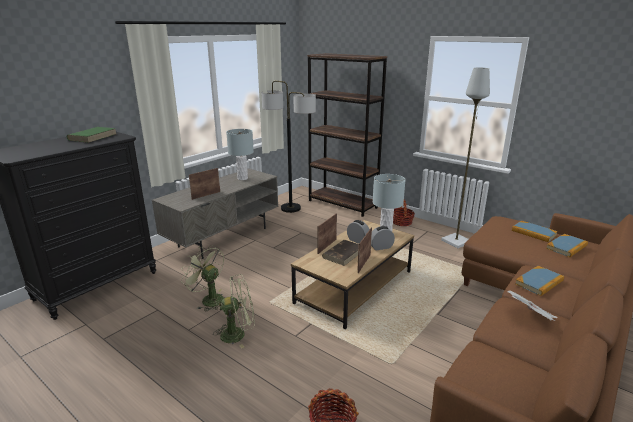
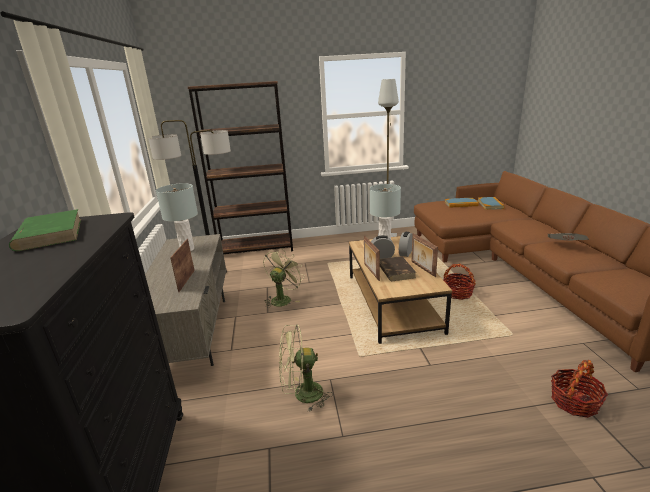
camera: 45 degrees left, 0 degrees up
green fan [215,274,255,348] -> green fan moved to [263,248,305,308]
basket [393,199,415,226] -> basket moved to [443,264,476,300]
book [515,266,564,296] -> none

